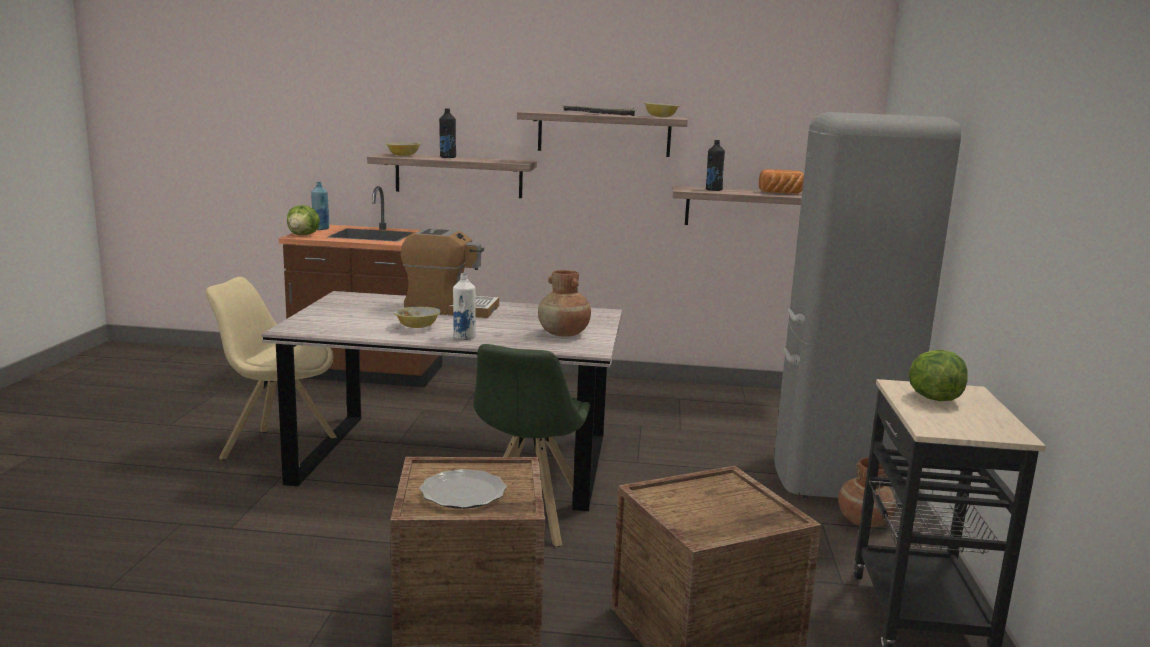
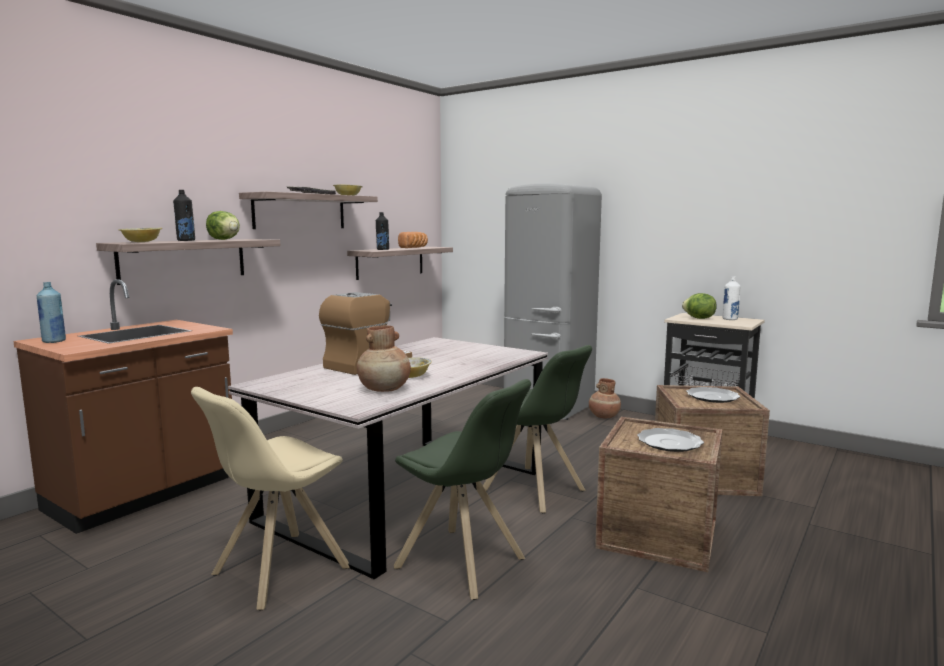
camera: 60 degrees left, 5 degrees down
lettuce [287,205,320,235] -> lettuce moved to [206,211,240,240]
white bottle [453,273,476,340] -> white bottle moved to [722,276,741,320]
brown vase [538,270,591,337] -> brown vase moved to [357,326,411,392]
none -> green chair [394,379,531,600]
none -> plate [687,387,740,403]

